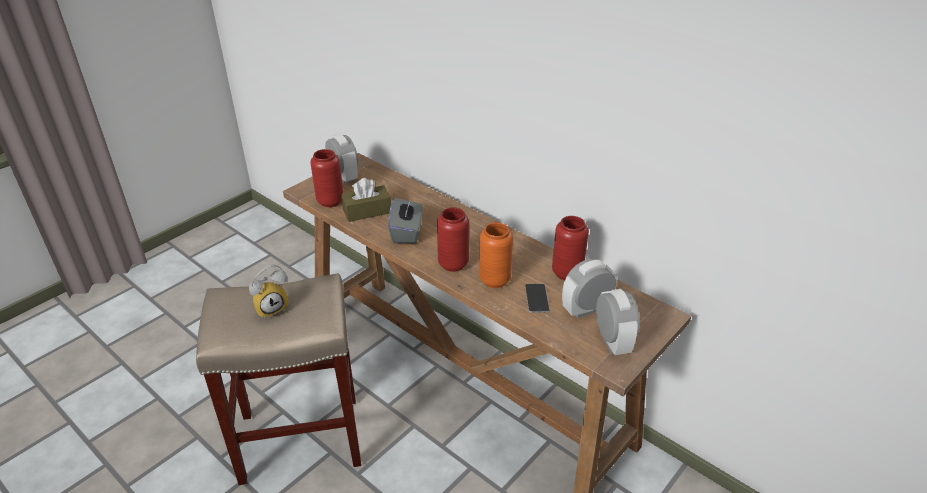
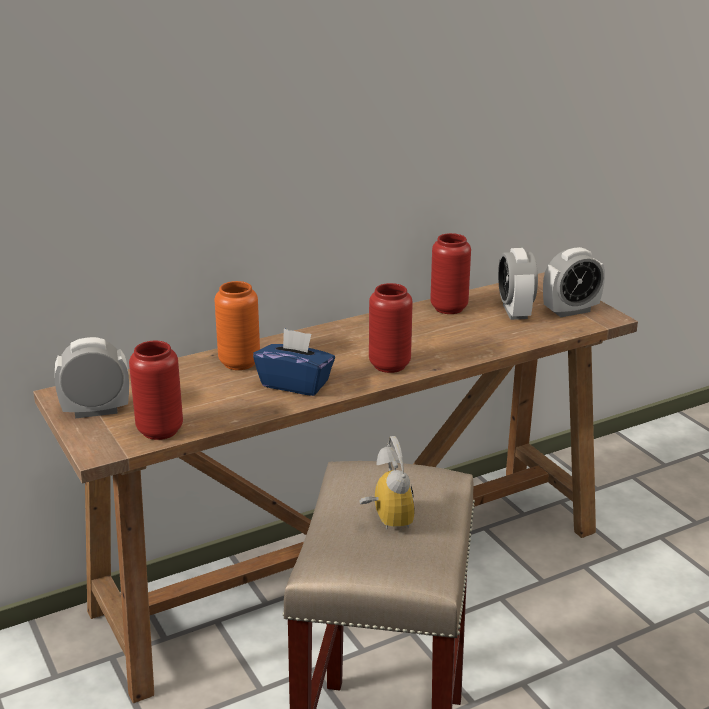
camera: 70 degrees left, 10 degrees down
brown tissue box [341,178,391,222] -> none
grey tissue box [388,198,423,243] -> blue tissue box [253,328,335,396]
orange vase [479,222,513,288] -> orange vase moved to [214,281,260,370]
phone [525,284,550,313] -> none
alarm clock [596,289,640,355] -> alarm clock turned 150 degrees clockwise [543,247,605,317]

